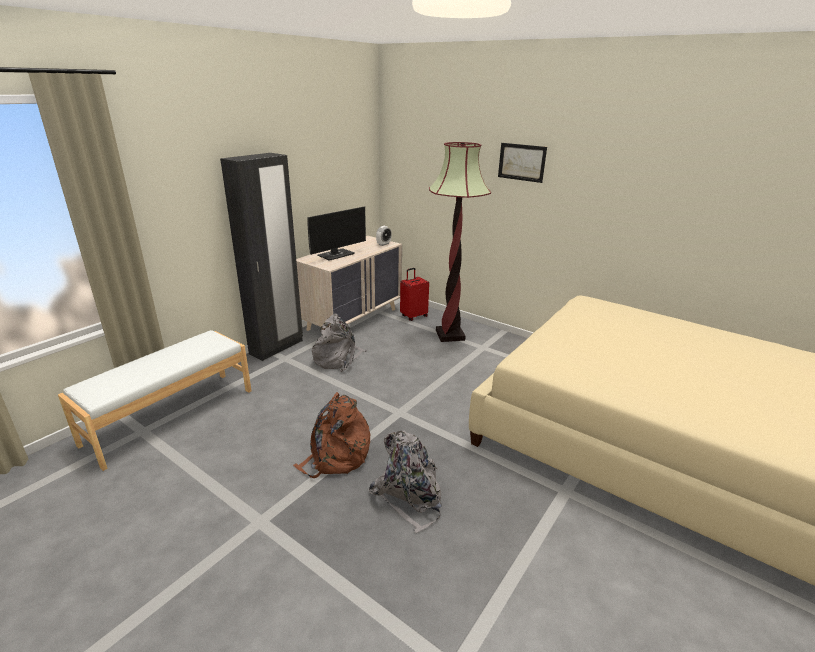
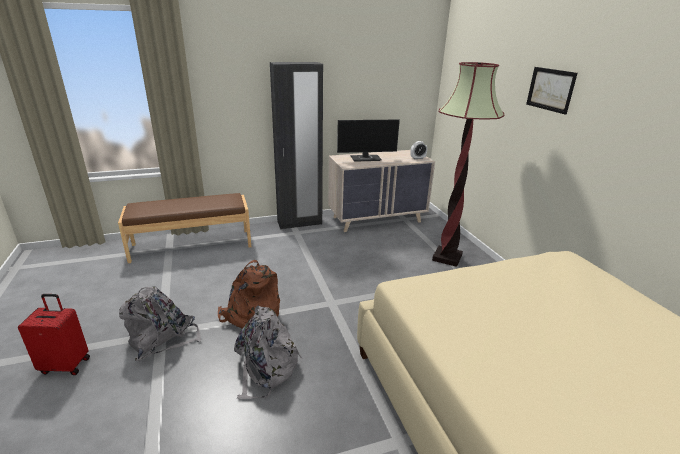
camera: 35 degrees right, 0 degrees up
white bench [58,330,252,471] -> brown bench [118,193,251,263]
grey backpack [312,314,367,372] -> grey backpack moved to [119,286,201,361]
red suitcase [400,268,429,321] -> red suitcase moved to [18,294,90,375]

